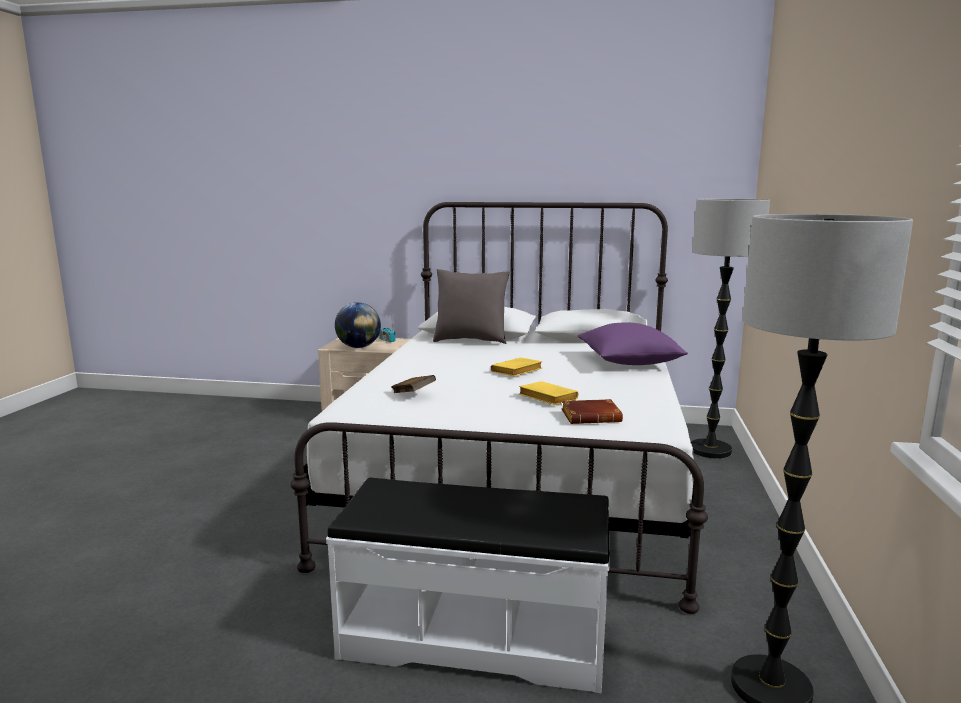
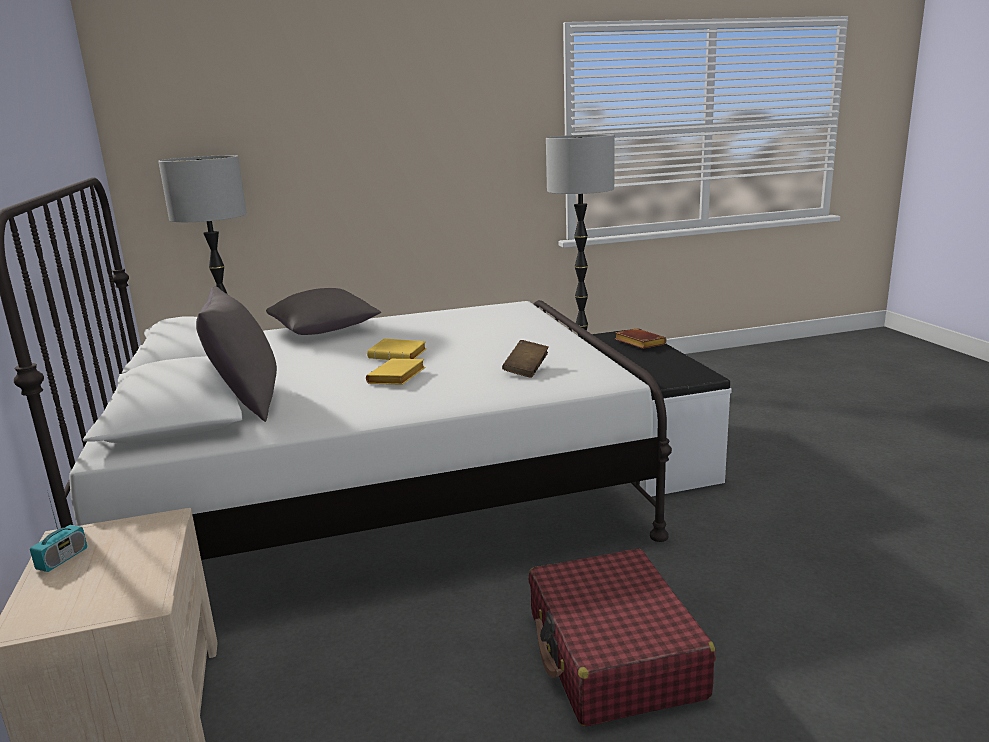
camera: 115 degrees left, 5 degrees up
globe [335,302,381,348] -> none
yellow book [519,381,578,405] -> yellow book moved to [366,359,425,385]
brown book [562,399,623,424] -> brown book moved to [615,329,667,349]
purple pillow [577,323,688,365] -> grey pillow [266,288,381,335]
none -> red suitcase [529,549,716,727]

